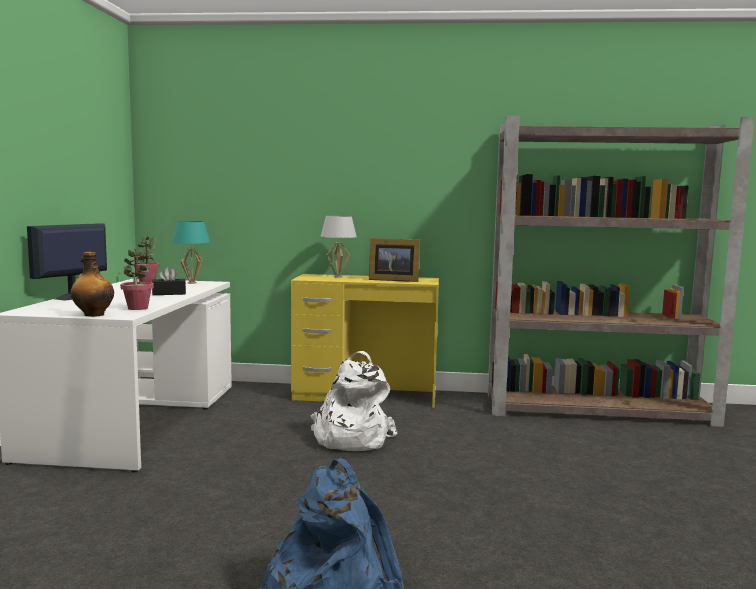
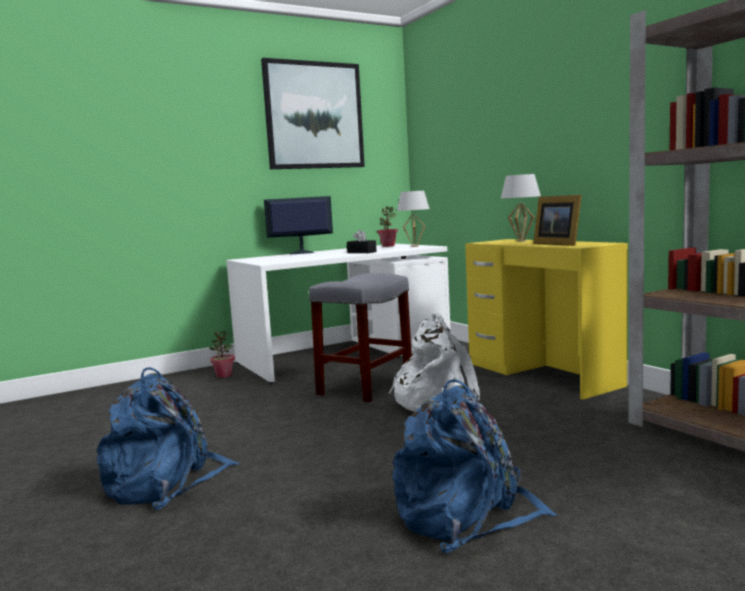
camera: 55 degrees right, 0 degrees up
bottle [70,252,114,317] -> none
potted plant [120,249,154,310] -> potted plant moved to [209,330,235,378]
turquoise table lamp [172,221,210,284] -> white table lamp [397,191,430,247]
none -> picture [261,58,365,169]
none -> grey stool [309,273,412,404]
none -> blue backpack [392,379,557,553]

